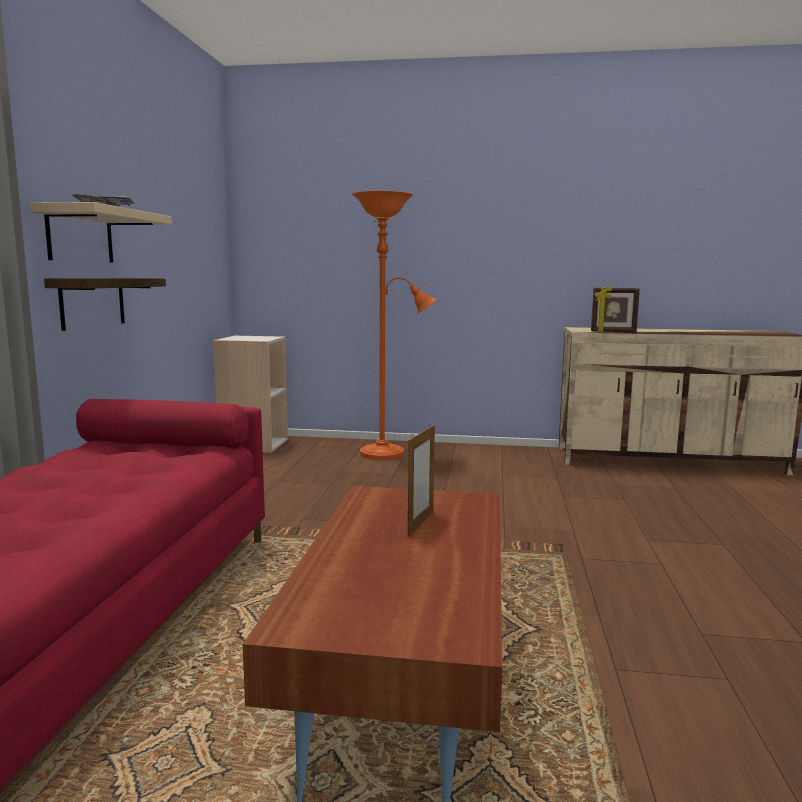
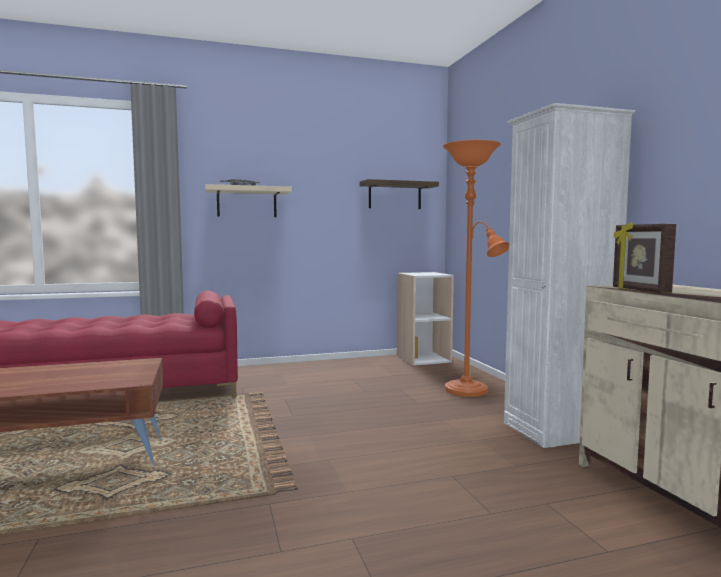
camera: 65 degrees right, 5 degrees down
shelf [44,278,166,331] -> shelf moved to [359,179,439,209]
picture frame [408,425,435,536] -> none
none -> white cabinet [504,103,635,448]

